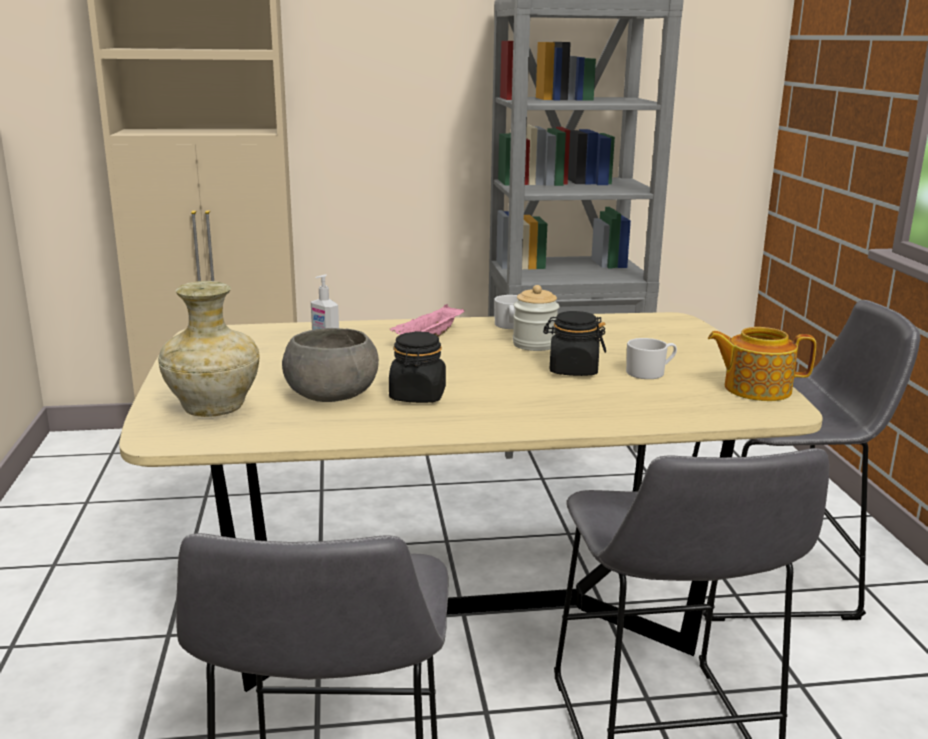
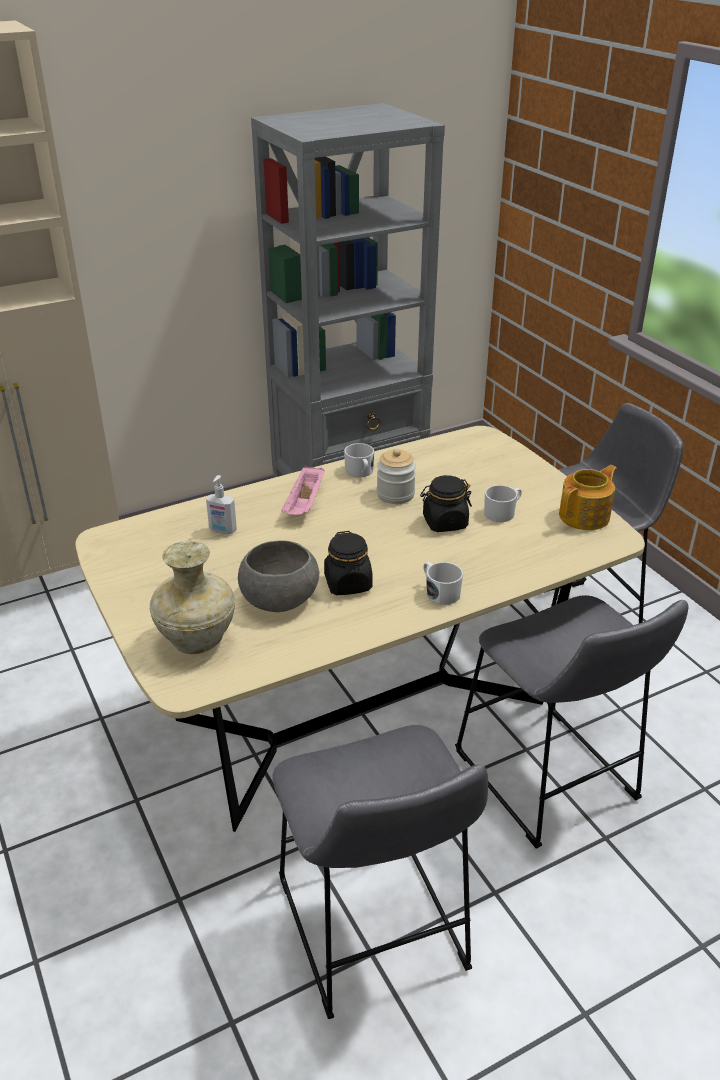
camera: 20 degrees left, 15 degrees up
teapot [708,327,816,401] -> teapot turned 150 degrees clockwise [559,465,617,530]
none -> white mug [423,562,463,605]

